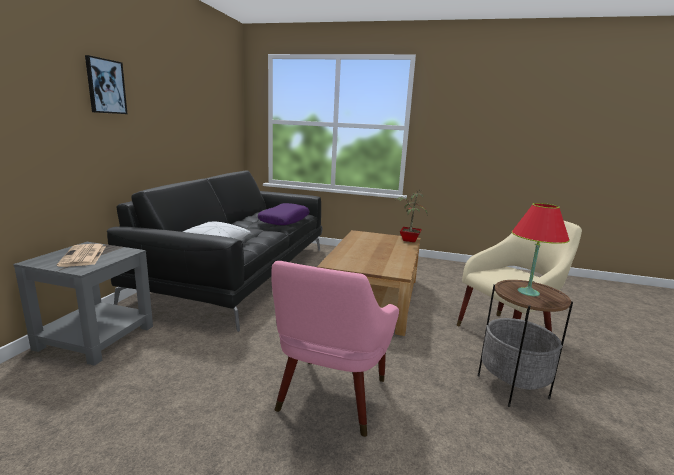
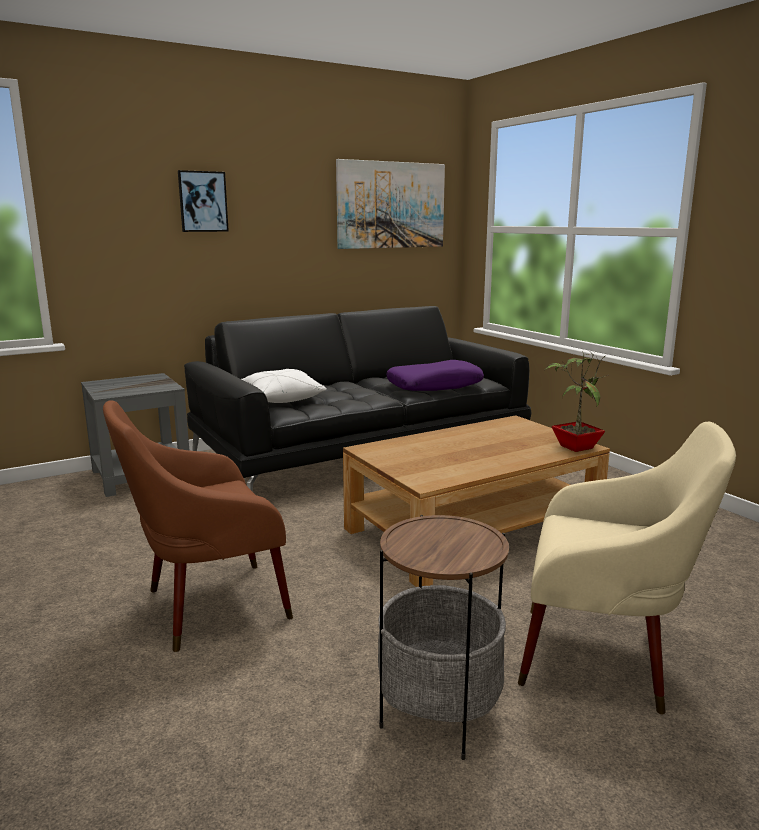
camera: 45 degrees right, 0 degrees up
newspaper [57,244,105,267] -> none
pink armchair [271,261,399,437] -> brown armchair [103,400,293,652]
red table lamp [512,203,570,296] -> none
none -> picture [336,159,445,249]

